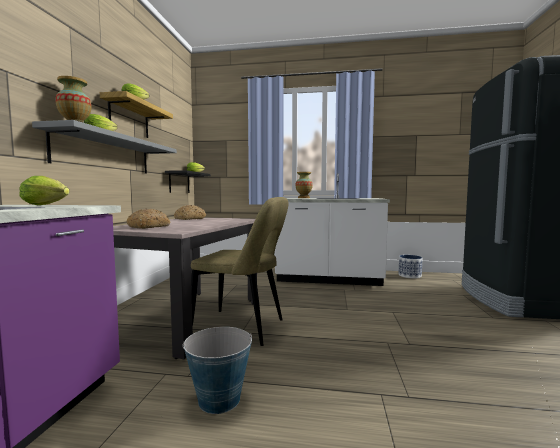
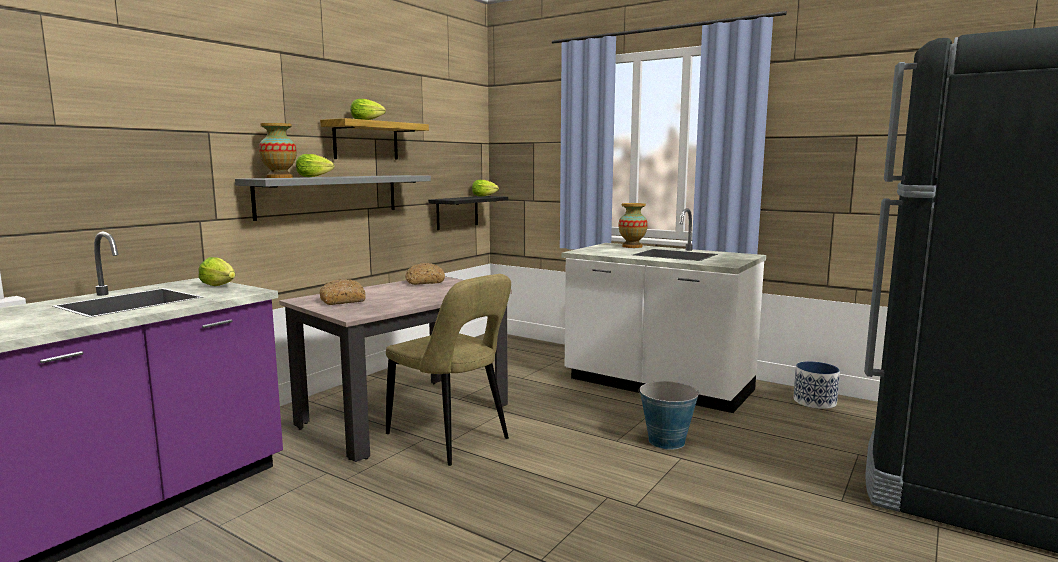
camera: 25 degrees right, 5 degrees up
bucket [182,327,252,414] -> bucket moved to [638,381,699,450]

